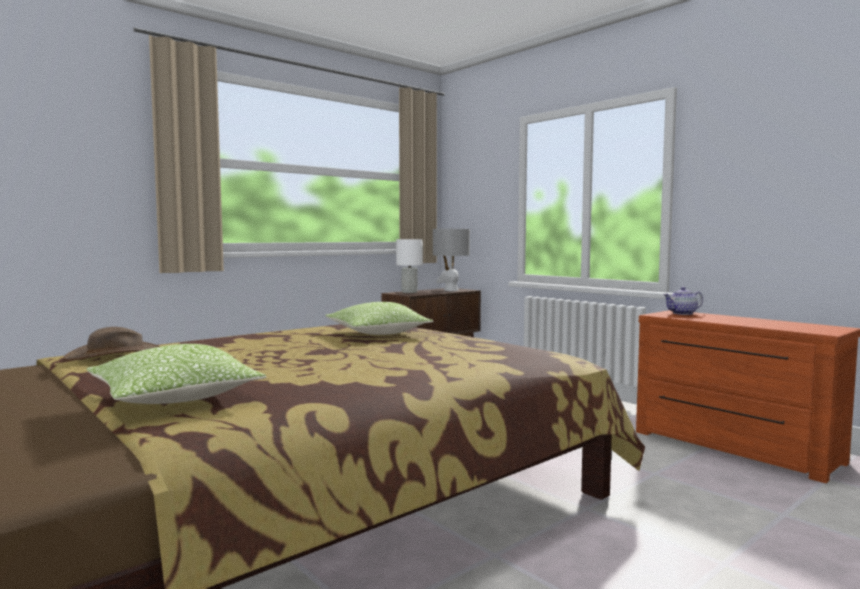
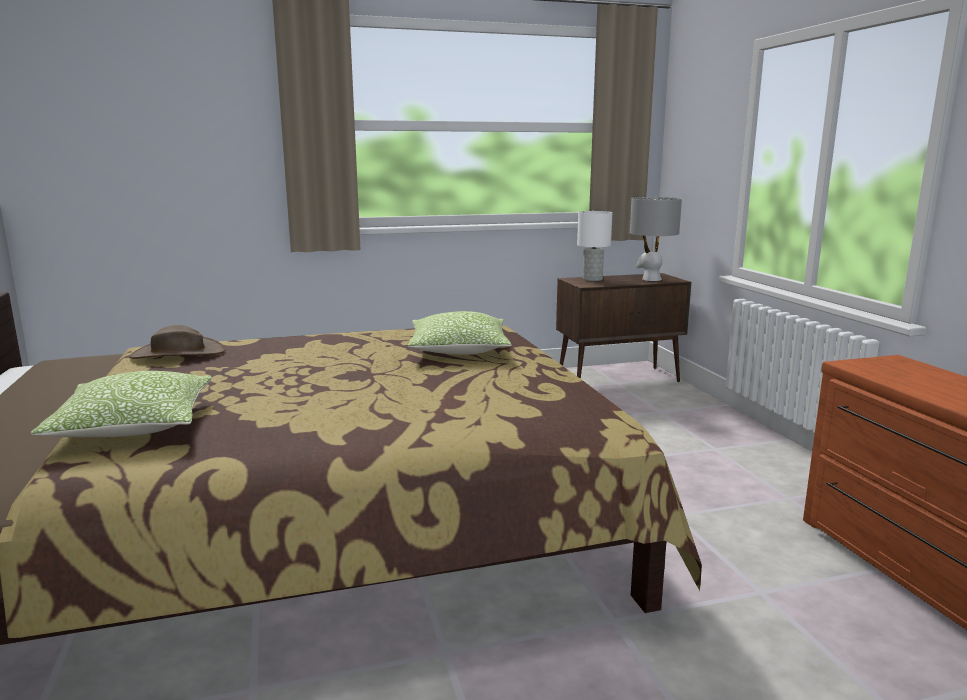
camera: 25 degrees right, 10 degrees up
teapot [663,287,703,315] -> none

